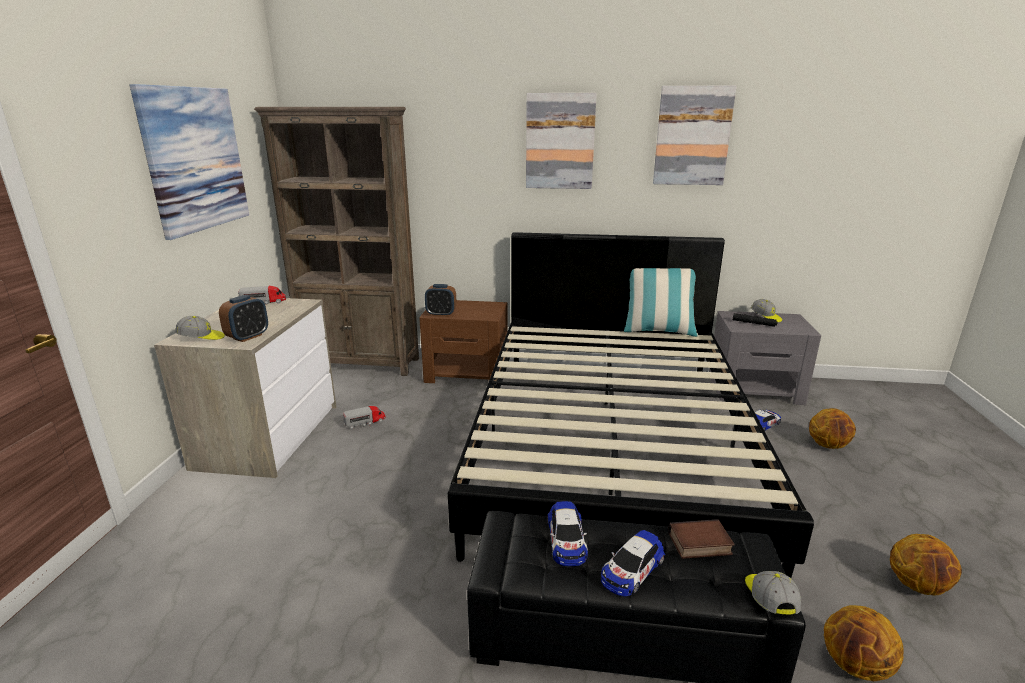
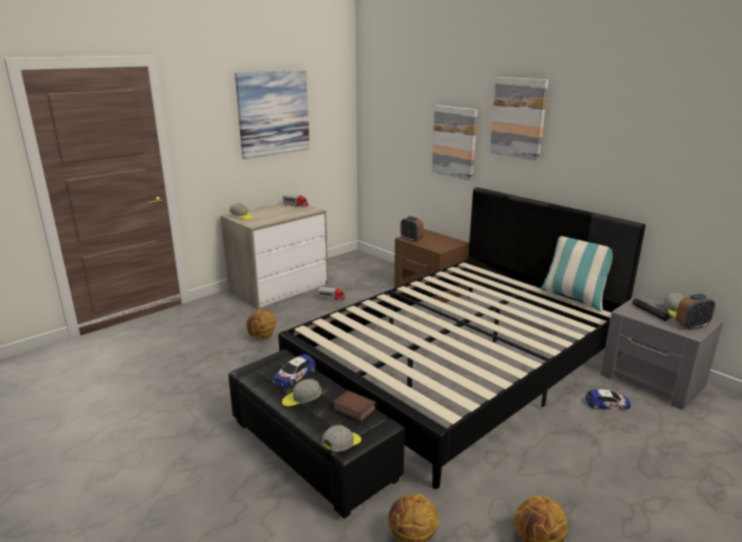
camera: 40 degrees right, 0 degrees up
alarm clock [219,295,268,342] -> alarm clock moved to [676,294,715,330]
brown bookcase [254,107,419,376] -> none
toy car [601,530,665,596] -> cap [282,379,322,407]
picture [653,86,737,185] -> picture moved to [432,105,478,180]
basketball [809,408,856,449] -> basketball moved to [246,309,276,339]

